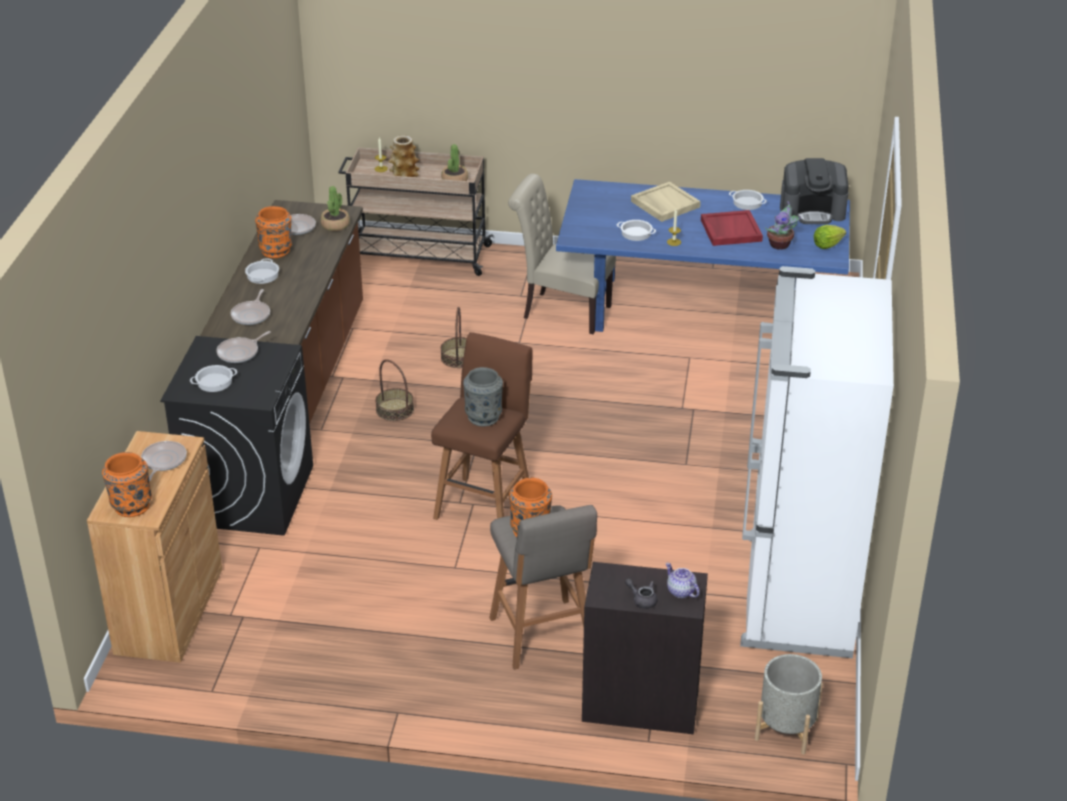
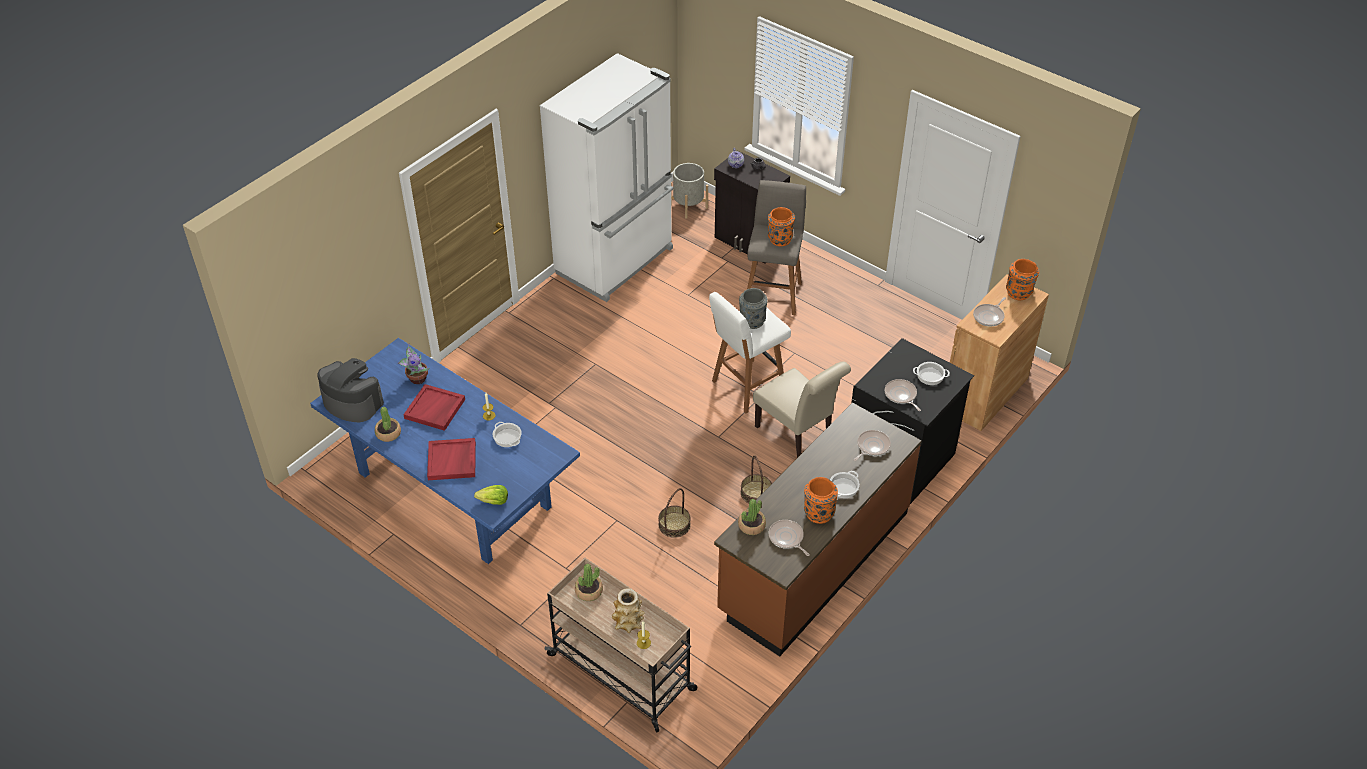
camera: 150 degrees left, 10 degrees up
frying pan [216,331,271,363] -> frying pan turned 105 degrees counterclockwise [885,379,921,411]
brown stool [431,332,533,520] -> white stool [709,292,791,413]
beige chair [508,174,616,334] -> beige chair moved to [753,361,851,458]
beige tray [631,182,701,222] -> red tray [427,438,476,480]
cooking pot [729,190,767,210] -> potted plant [375,407,401,442]
lettuce [814,225,846,249] -> lettuce moved to [474,485,508,505]

